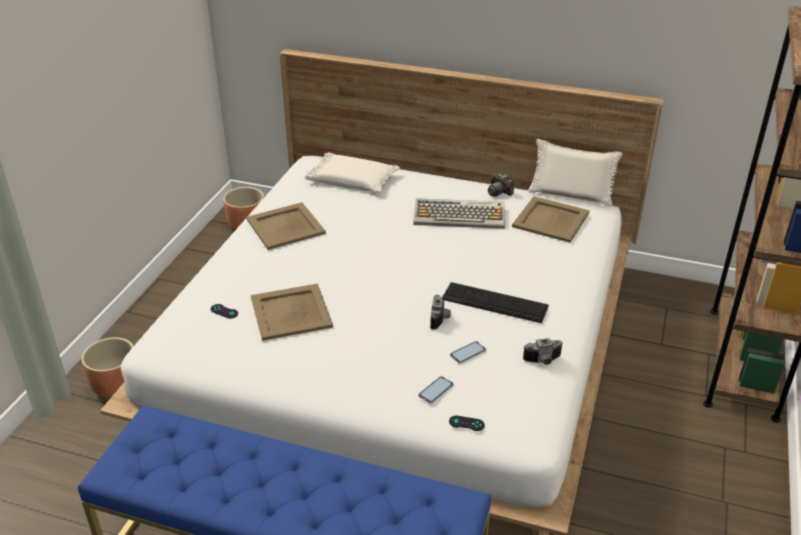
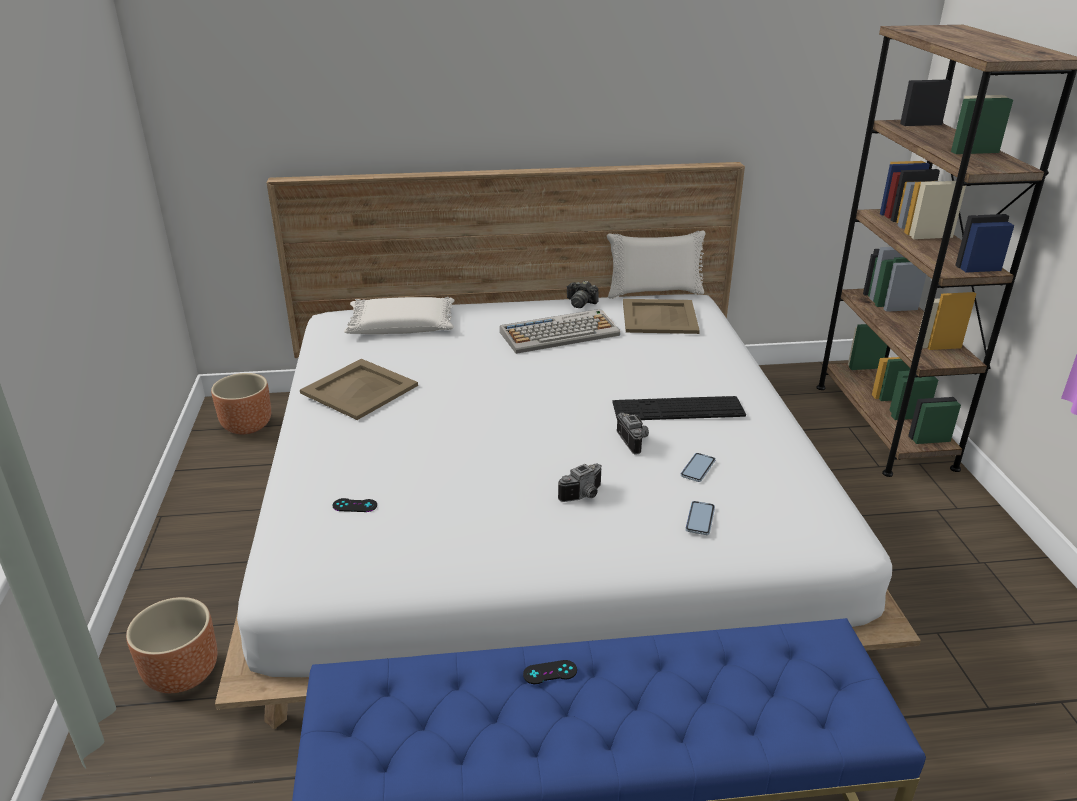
camera: 25 degrees left, 5 degrees down
beige tray [251,284,333,341] -> none
black game controller [449,415,485,431] -> black game controller moved to [523,660,577,684]
camera [523,338,563,365] -> camera moved to [558,463,602,502]

